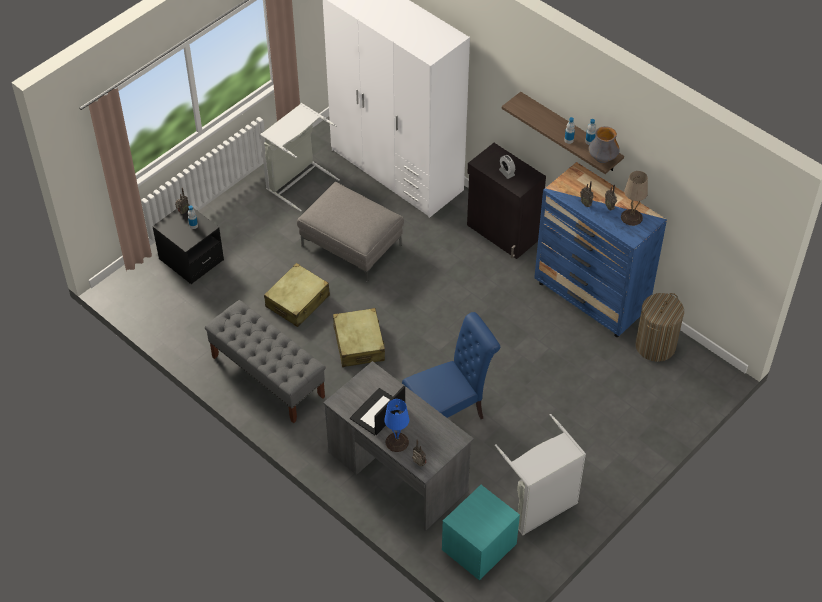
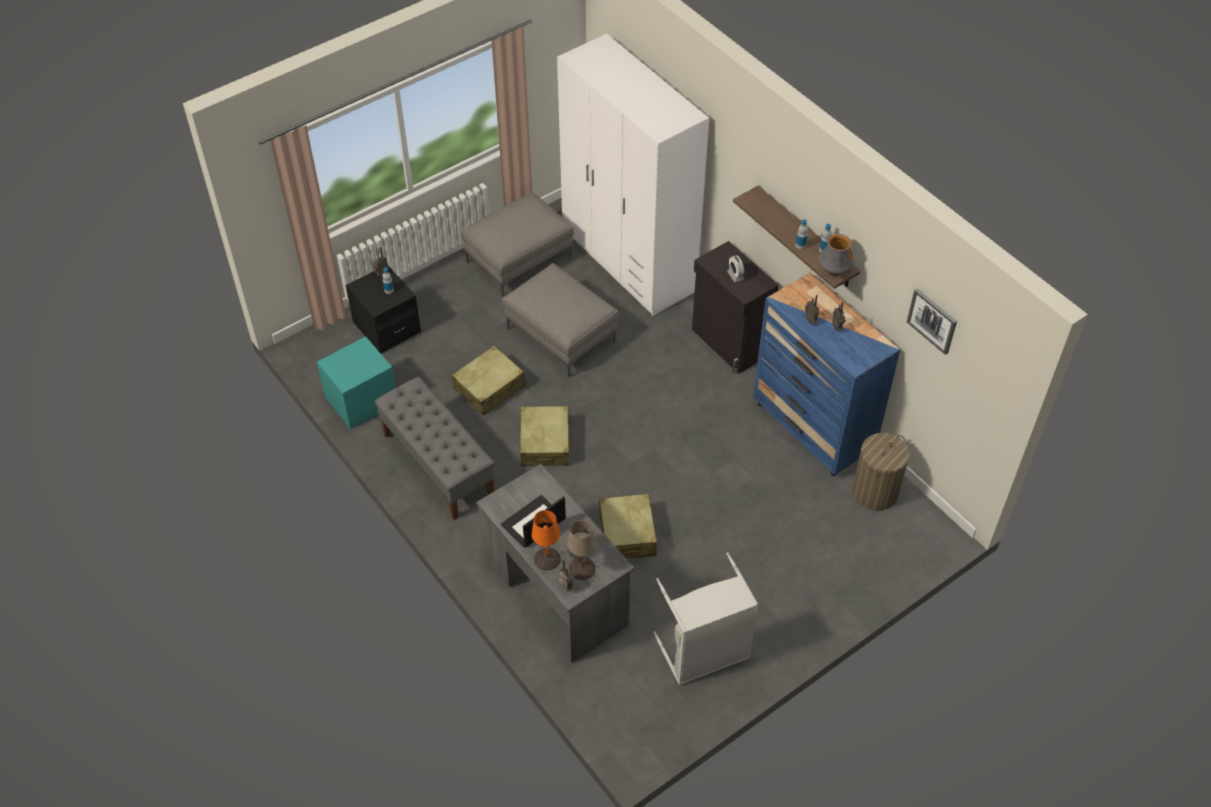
camera: 10 degrees right, 0 degrees up
grey laundry basket [260,103,340,212] -> grey ottoman [461,192,574,297]
blue table lamp [384,399,409,452] -> orange table lamp [532,510,561,570]
blue chair [402,312,500,419] -> beige suitcase [598,494,657,559]
turquoise nightstand [442,485,520,581] -> turquoise nightstand moved to [317,336,396,429]
beige table lamp [621,171,648,226] -> beige table lamp moved to [567,520,596,580]
none -> picture [907,289,957,355]

